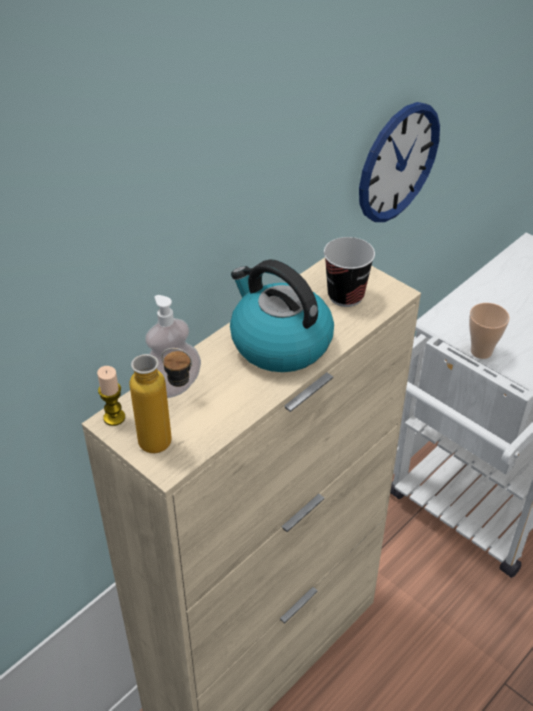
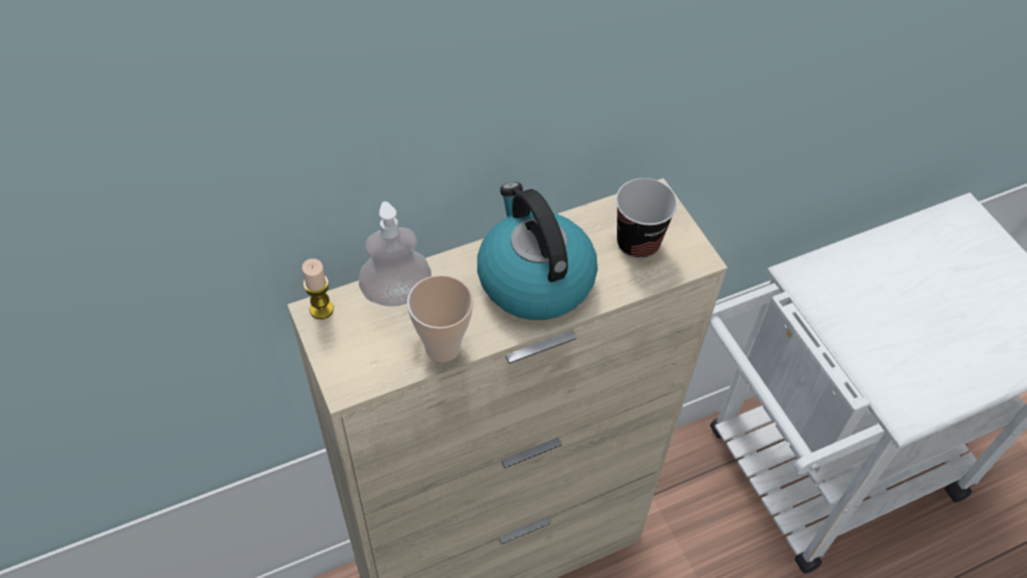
camera: 20 degrees right, 10 degrees up
bottle [130,348,192,453] -> none
wall clock [359,102,440,222] -> none
cup [469,303,510,359] -> cup moved to [407,275,473,362]

